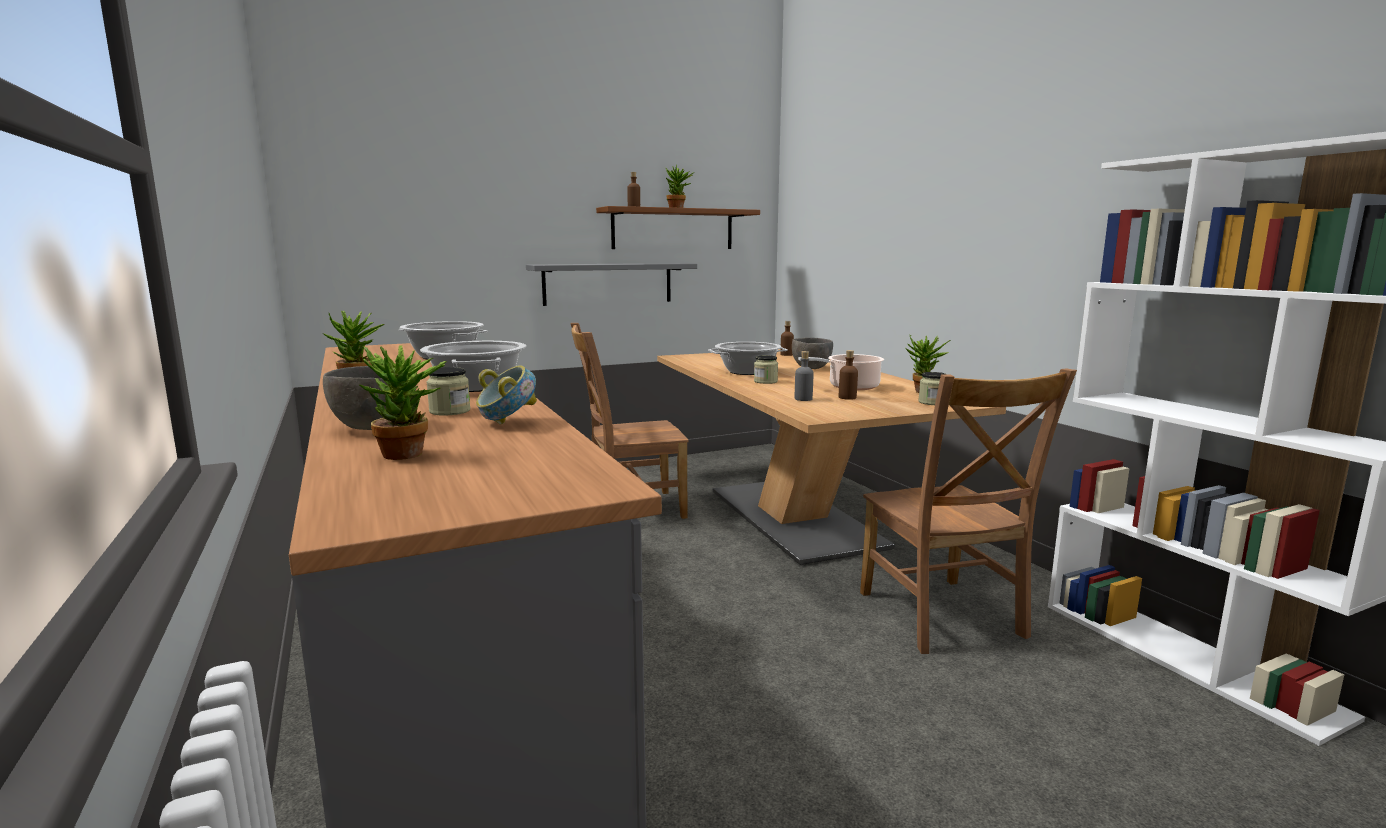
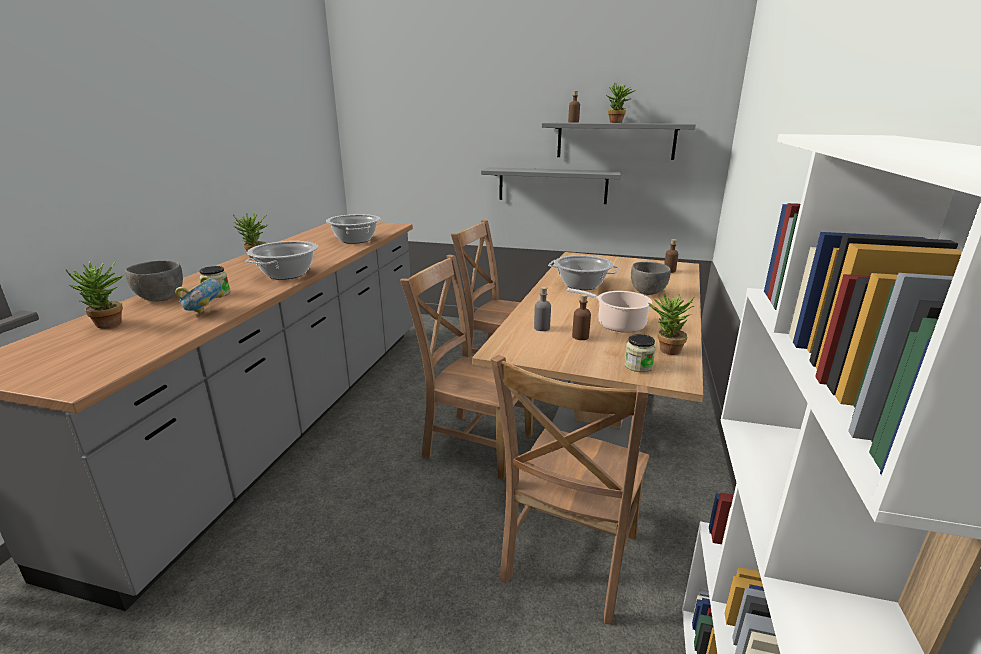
camera: 40 degrees right, 10 degrees up
brown shelf [596,206,760,249] -> grey shelf [542,122,696,160]
jar [754,355,778,384] -> none
none -> brown chair [400,255,534,480]

